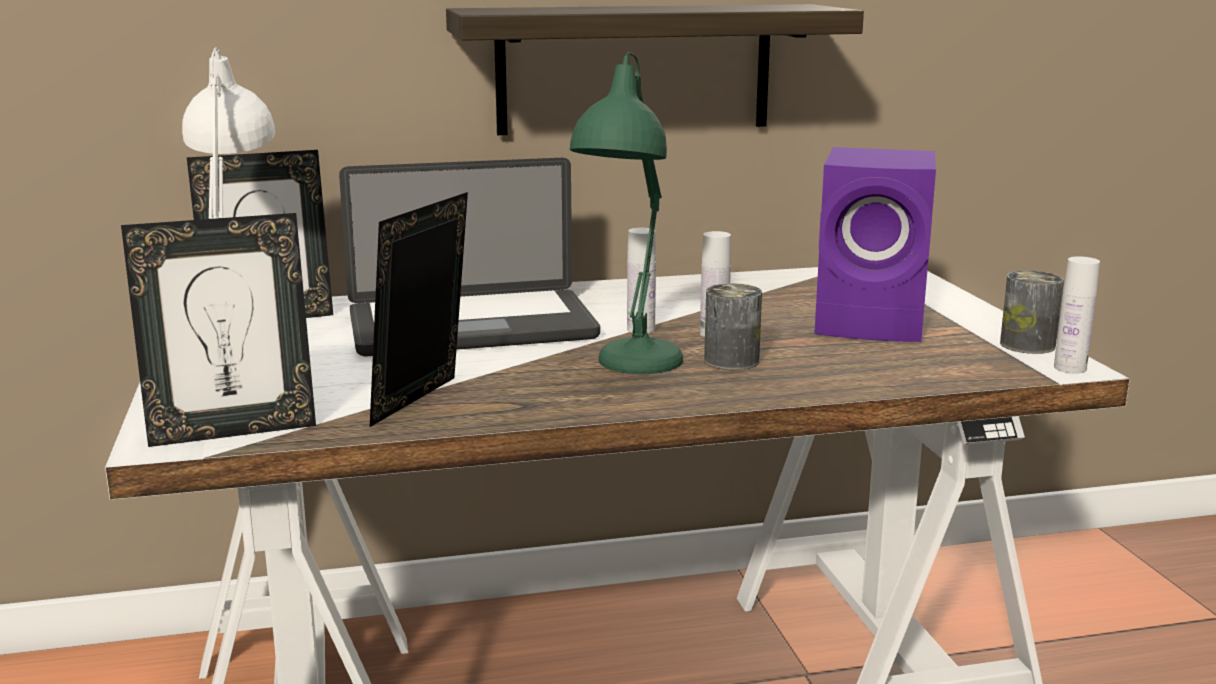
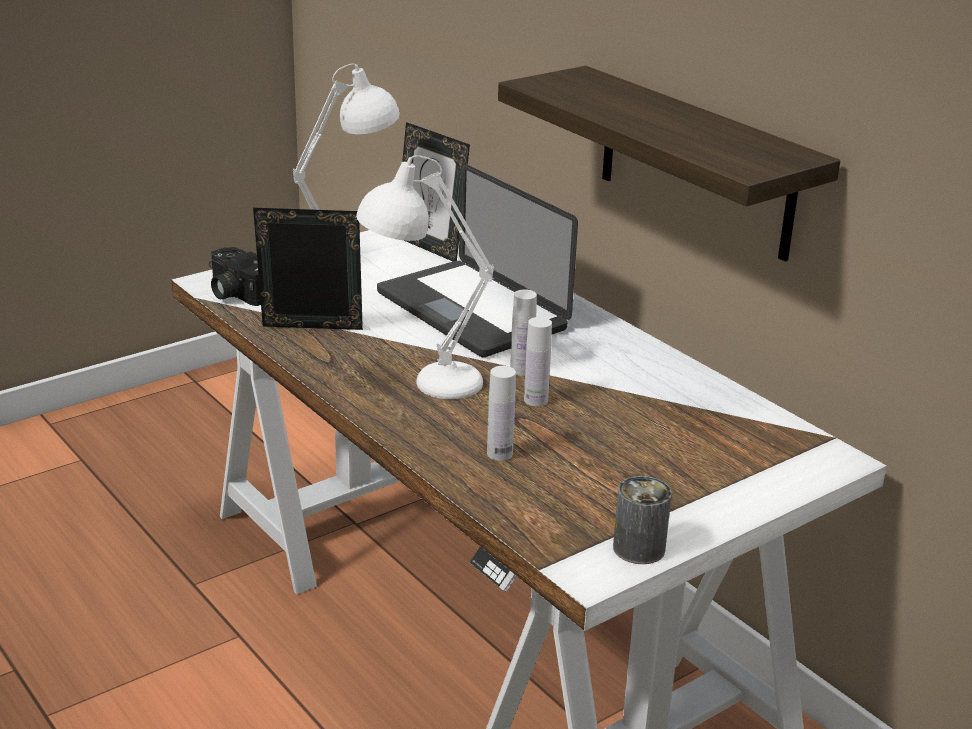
camera: 65 degrees right, 10 degrees up
picture frame [121,213,316,447] -> camera [209,247,261,306]
green table lamp [570,52,683,374] -> white table lamp [356,156,494,399]
can [704,283,762,370] -> none
purple speaker [814,147,936,342] -> none
white bottle [1054,256,1100,374] -> white bottle moved to [487,366,516,461]

